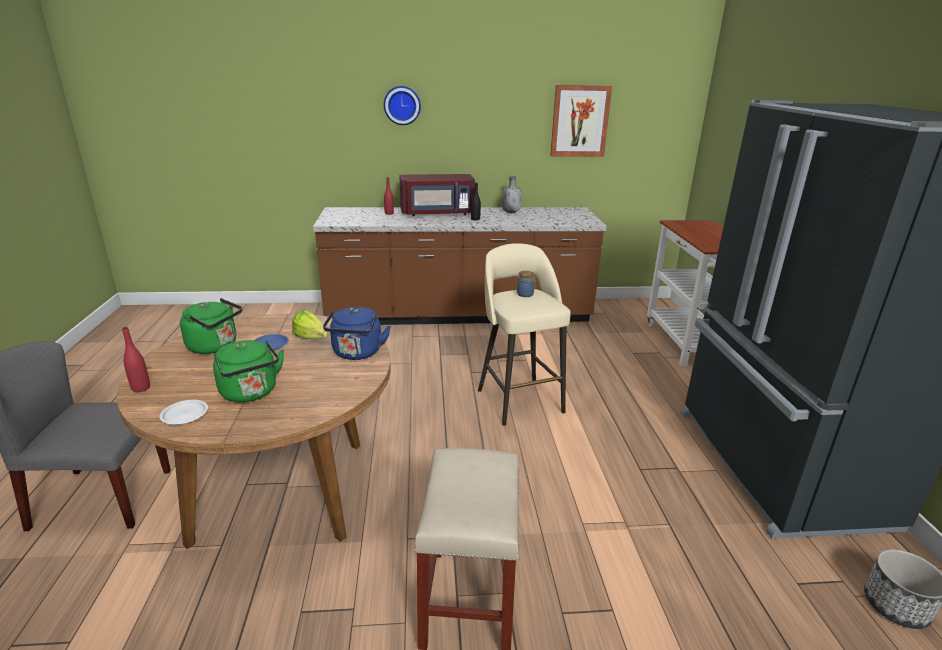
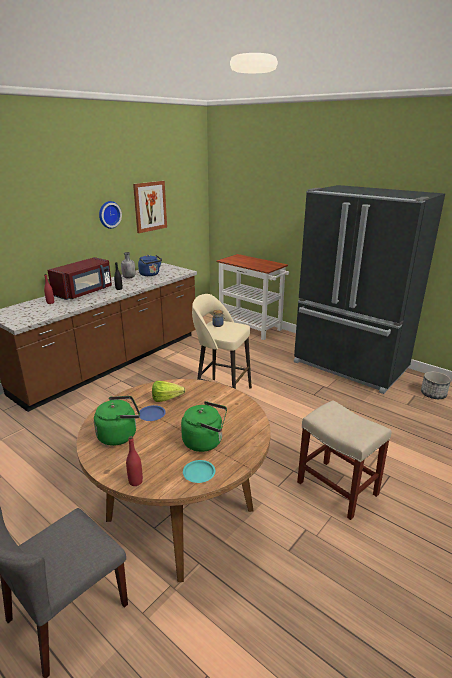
camera: 45 degrees left, 0 degrees up
white plate [160,400,208,425] -> turquoise plate [183,460,215,483]
blue kettle [323,307,391,360] -> blue kettle moved to [138,255,162,276]
wall clock [384,86,421,125] -> wall clock moved to [99,201,122,229]

